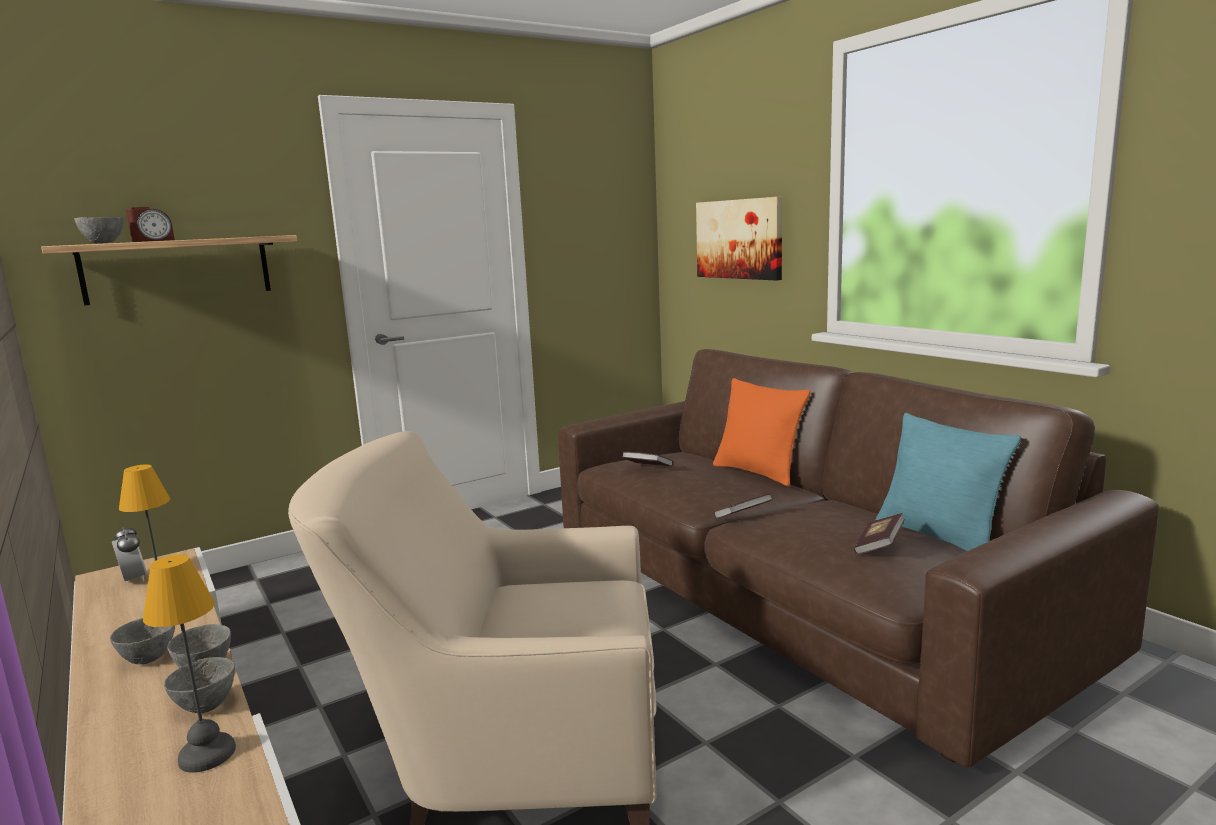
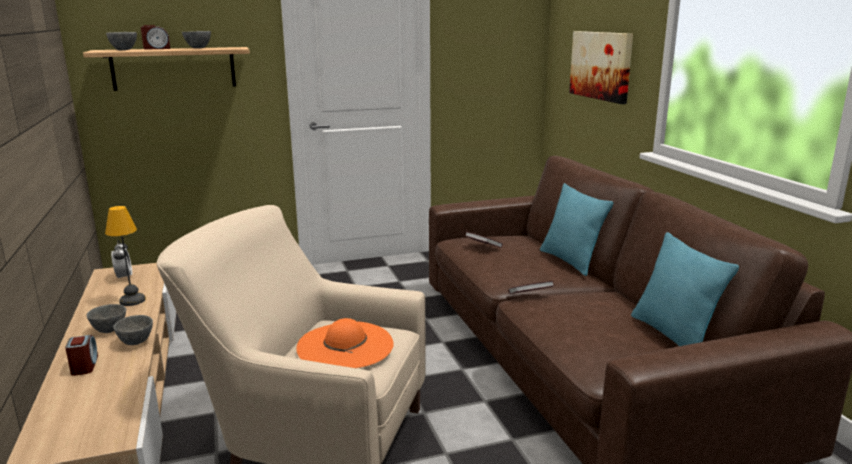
camera: 15 degrees right, 5 degrees up
table lamp [143,554,236,773] -> none
grey bowl [164,657,235,713] -> grey bowl moved to [182,31,211,48]
orange pillow [713,378,810,486] -> turquoise pillow [540,183,613,276]
book [854,513,905,554] -> none
none -> alarm clock [65,335,98,376]
none -> orange hat [296,318,394,368]

